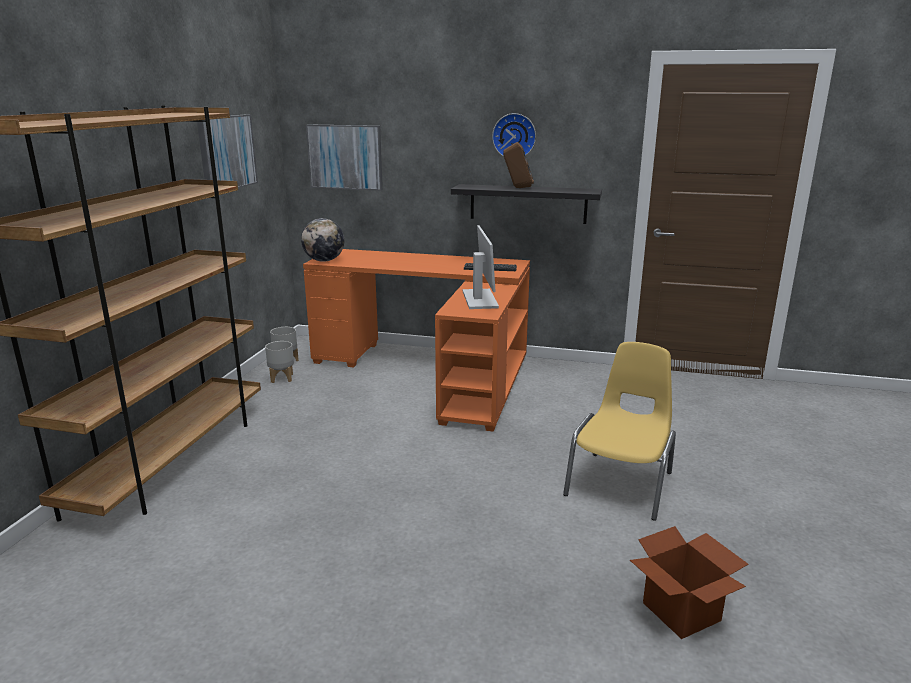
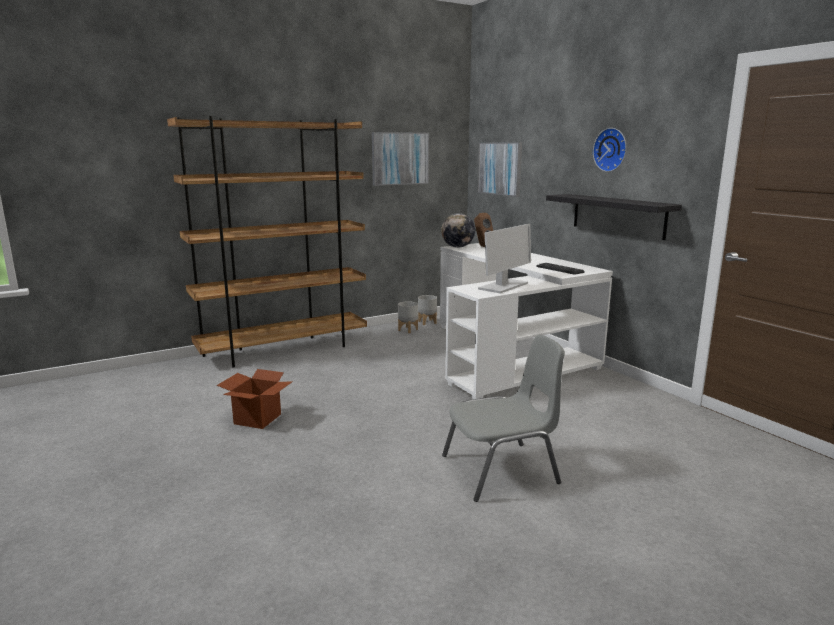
camera: 45 degrees right, 5 degrees down
orange desk [303,249,530,432] -> white desk [440,243,613,399]
brown speaker [503,142,534,188] -> brown speaker moved to [474,213,493,247]
yellow chair [563,342,676,521] -> grey chair [442,335,565,502]
cardboard box [630,526,749,639] -> cardboard box moved to [217,369,292,429]

